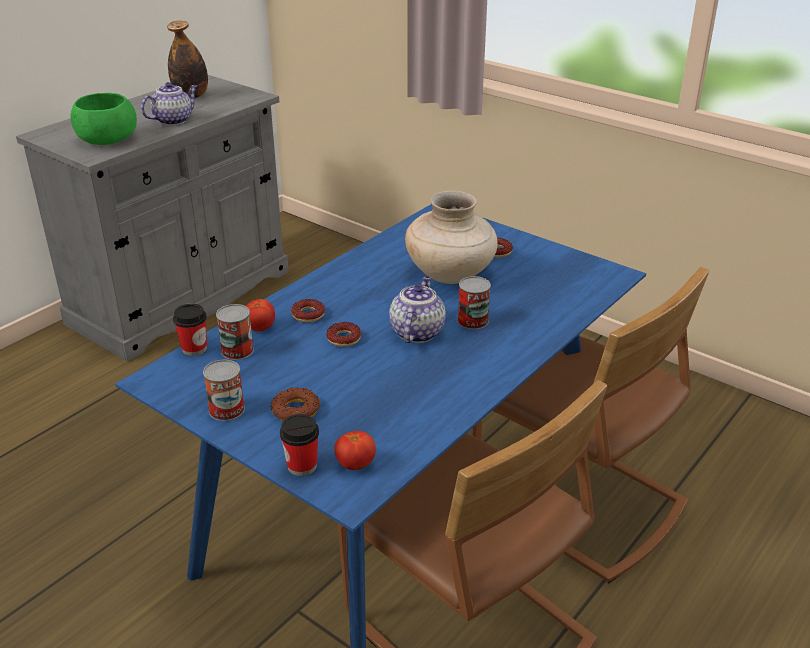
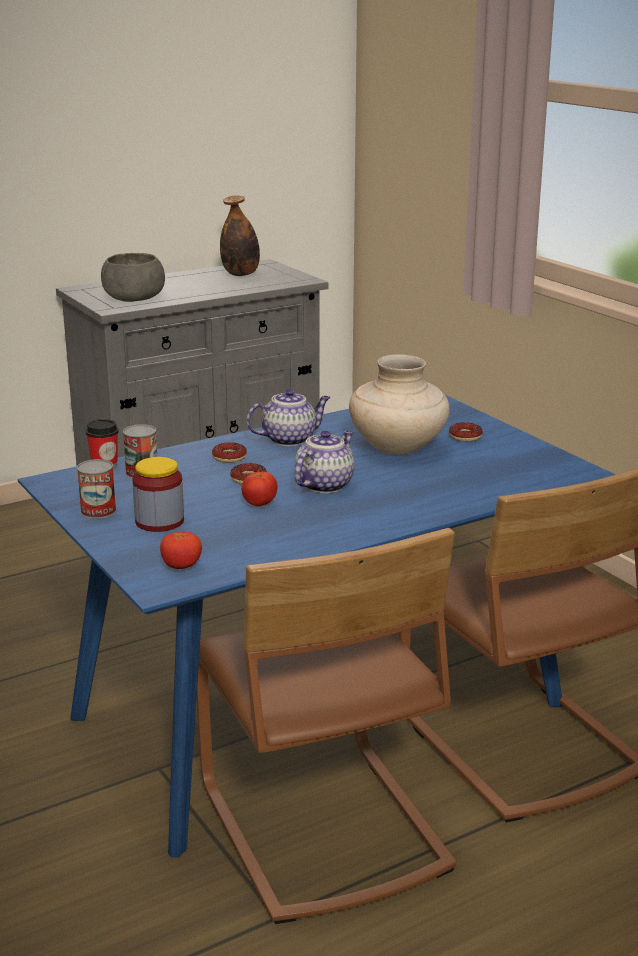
camera: 20 degrees right, 10 degrees down
green bowl [70,93,137,145] -> grey bowl [101,253,165,302]
teapot [141,82,198,125] -> teapot moved to [246,389,330,446]
tomato [246,299,275,332] -> tomato moved to [241,471,278,506]
donut [271,387,320,421] -> jar [132,457,184,532]
cup [280,414,319,476] -> none
can [458,276,491,330] -> none

